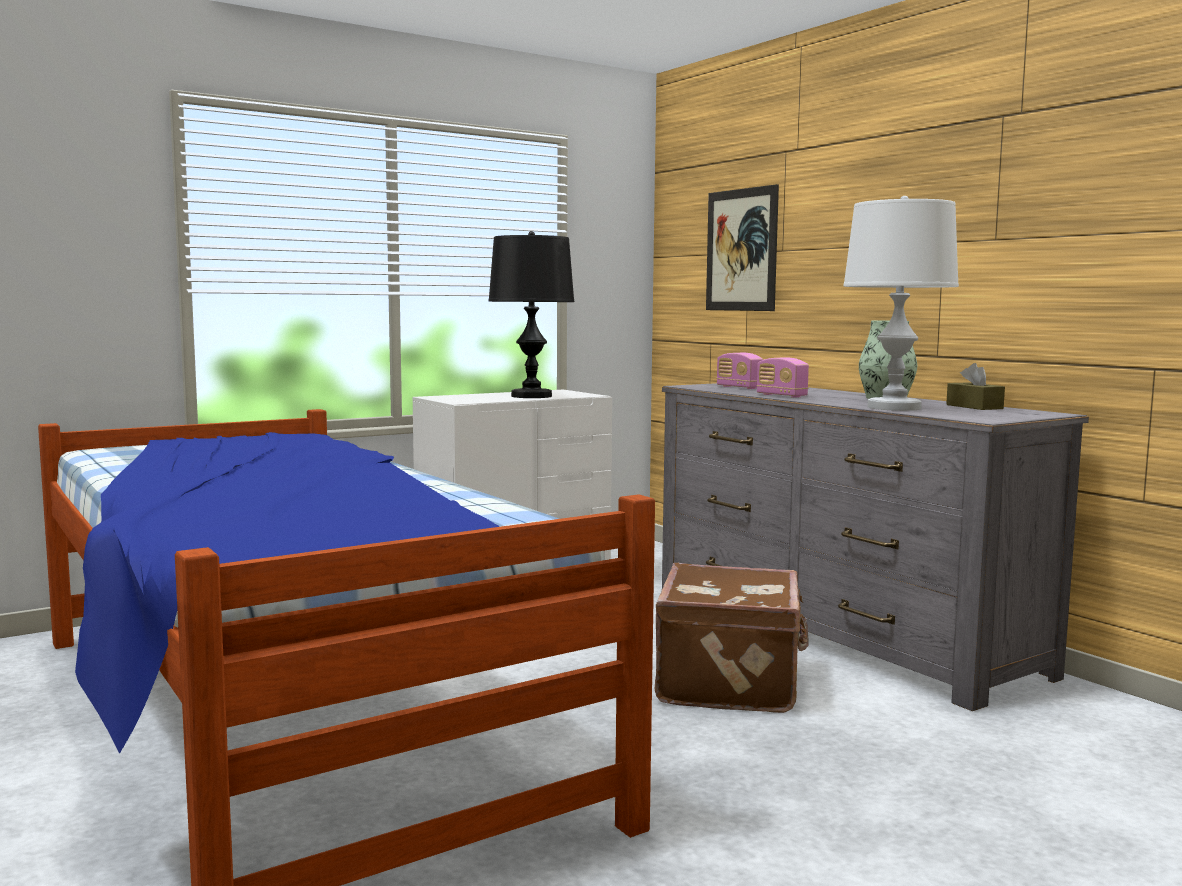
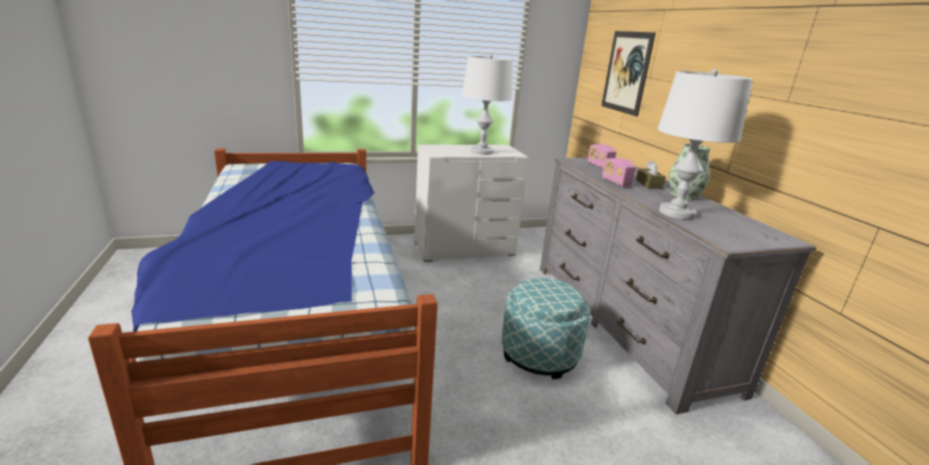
camera: 15 degrees right, 15 degrees up
black table lamp [488,231,574,398] -> white table lamp [462,54,513,155]
brown suitcase [655,563,808,713] -> ottoman [502,278,590,379]
brown tissue box [946,363,1005,410] -> brown tissue box moved to [636,160,666,189]

